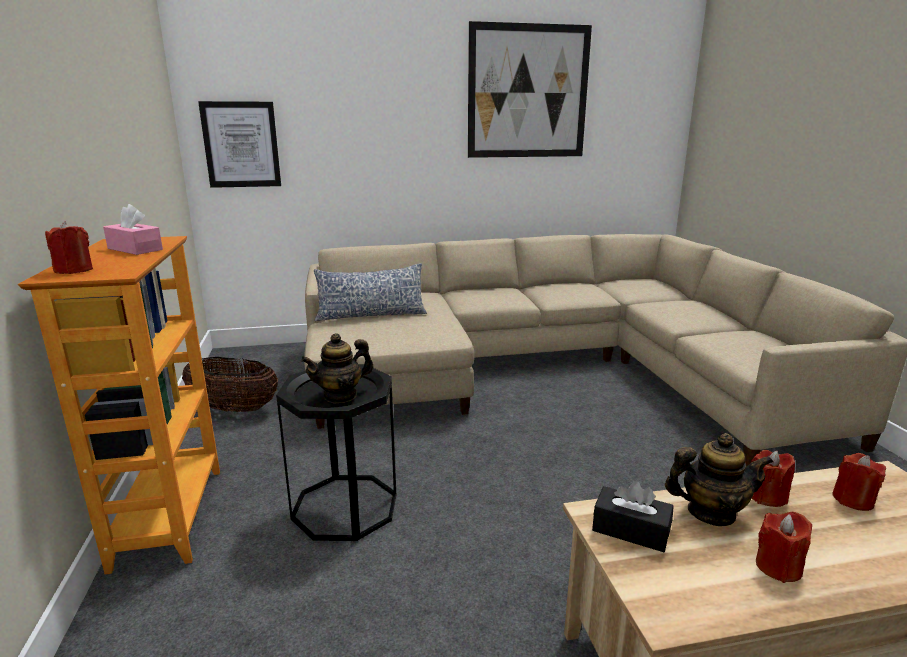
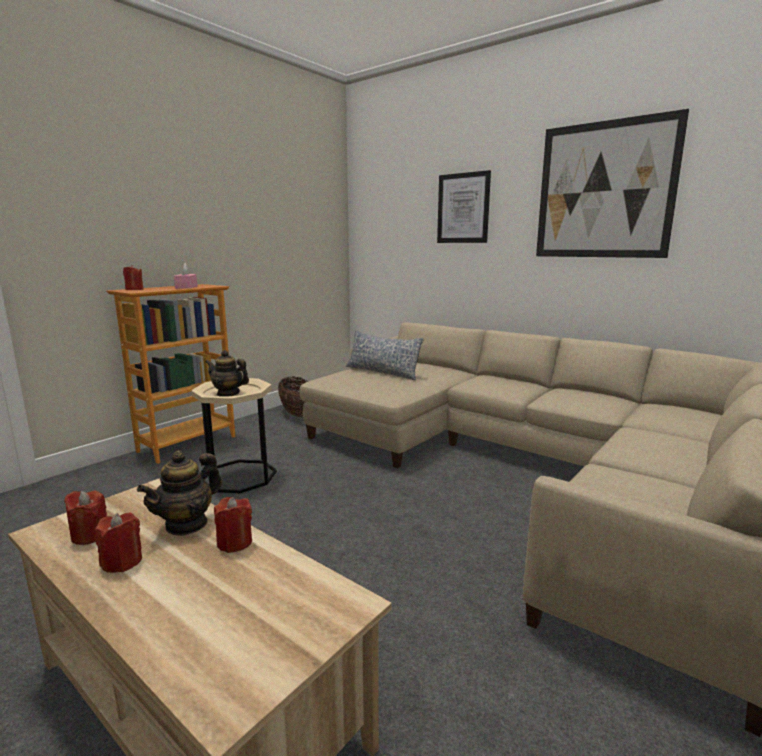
camera: 50 degrees right, 5 degrees down
picture [198,101,281,188] -> picture moved to [437,170,491,243]
black side table [276,364,396,541] -> beige side table [191,378,277,493]
black tissue box [592,481,674,552] -> none
teapot [665,433,773,526] -> teapot turned 75 degrees clockwise [137,450,222,536]
red candle [833,453,886,511] -> red candle moved to [64,490,107,545]

